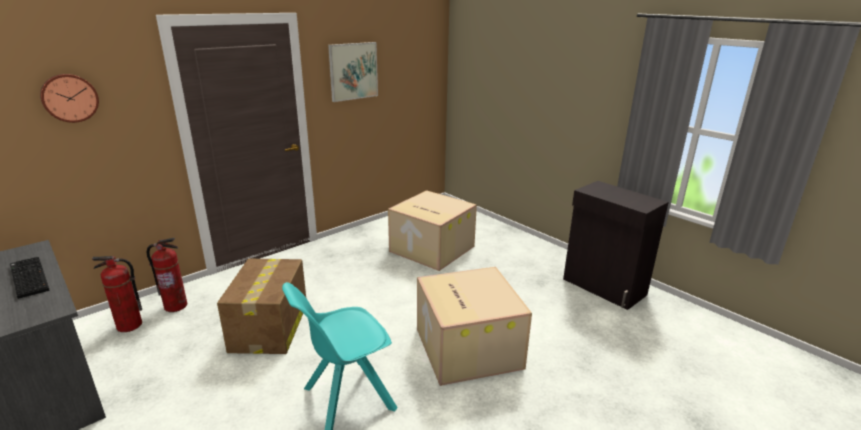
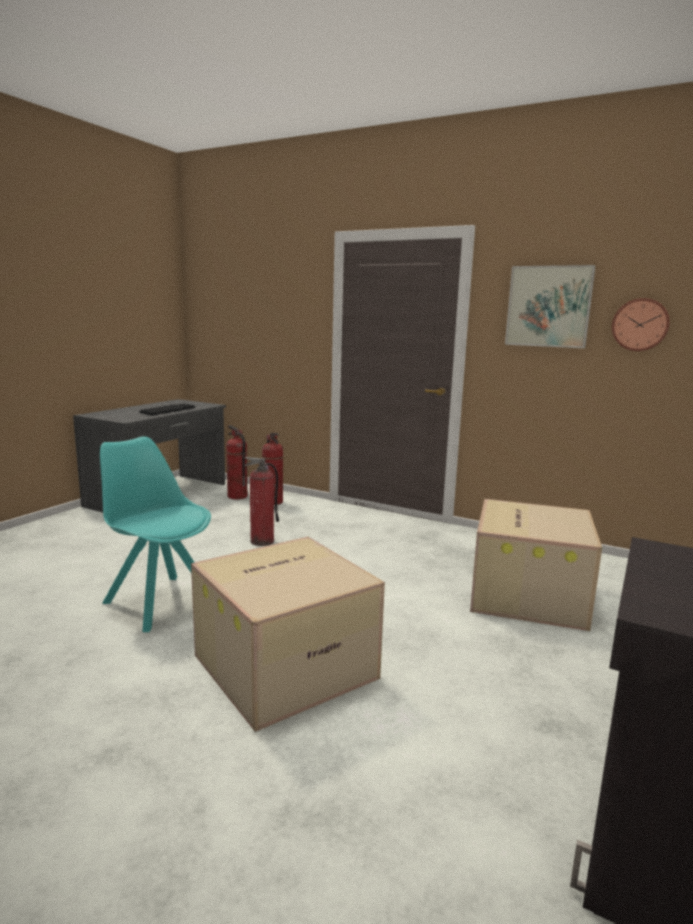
camera: 70 degrees right, 10 degrees down
wall clock [40,74,99,123] -> wall clock moved to [612,298,670,351]
cardboard box [217,259,306,354] -> fire extinguisher [245,457,279,546]

